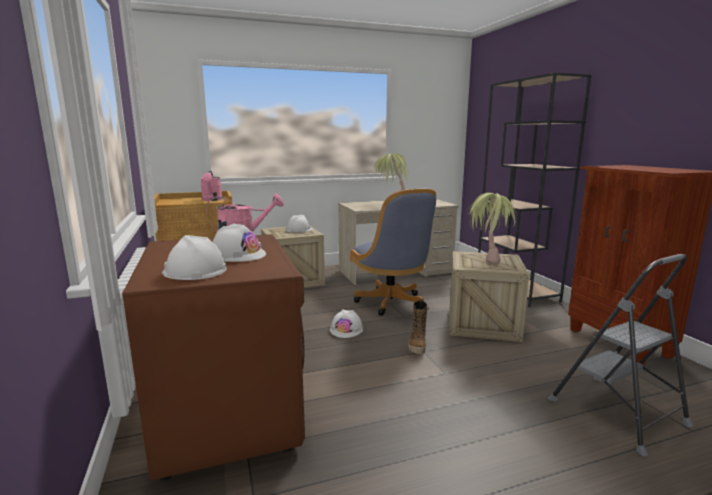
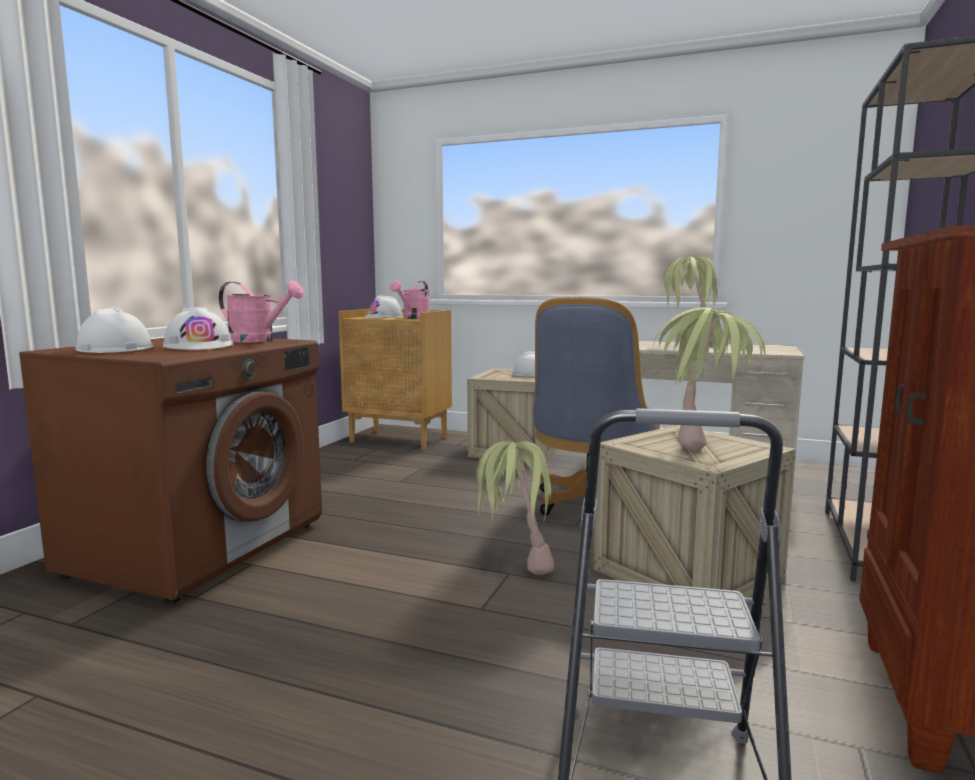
camera: 40 degrees right, 5 degrees down
white hard hat [330,309,363,338] -> white hard hat moved to [364,295,403,318]
boot [408,298,429,354] -> potted plant [476,441,558,575]

